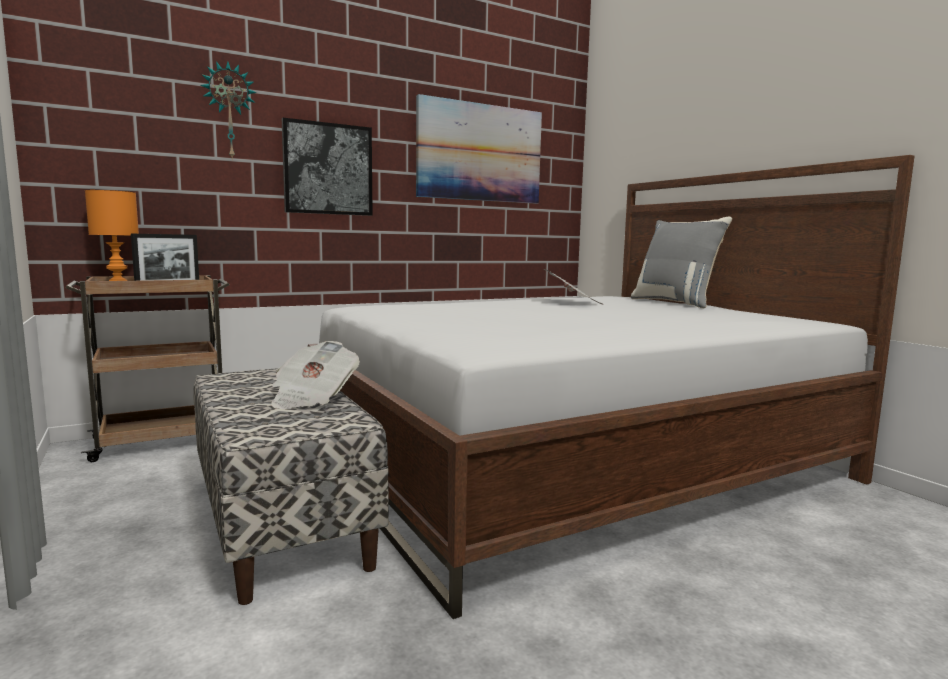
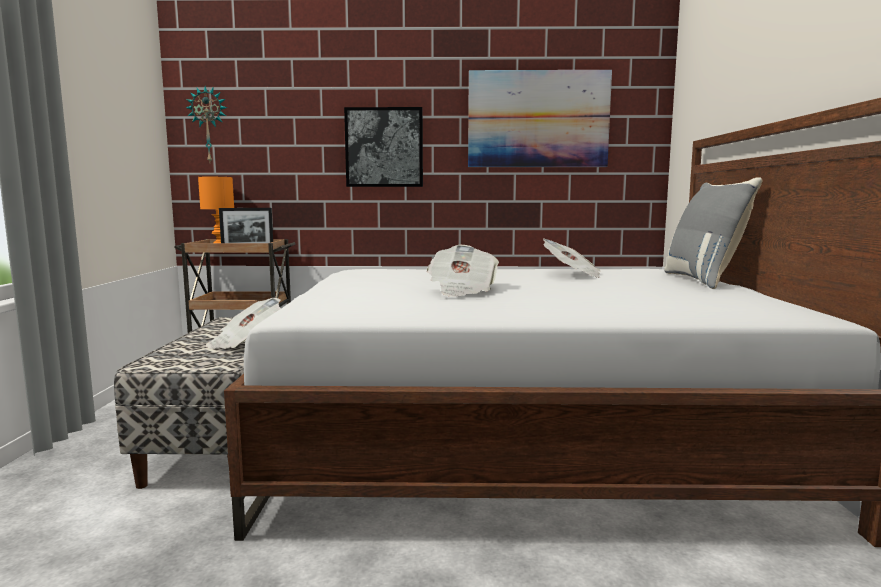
camera: 30 degrees right, 0 degrees up
wall clock [200,61,257,160] -> wall clock moved to [186,86,227,162]
none -> newspaper [427,245,499,297]

